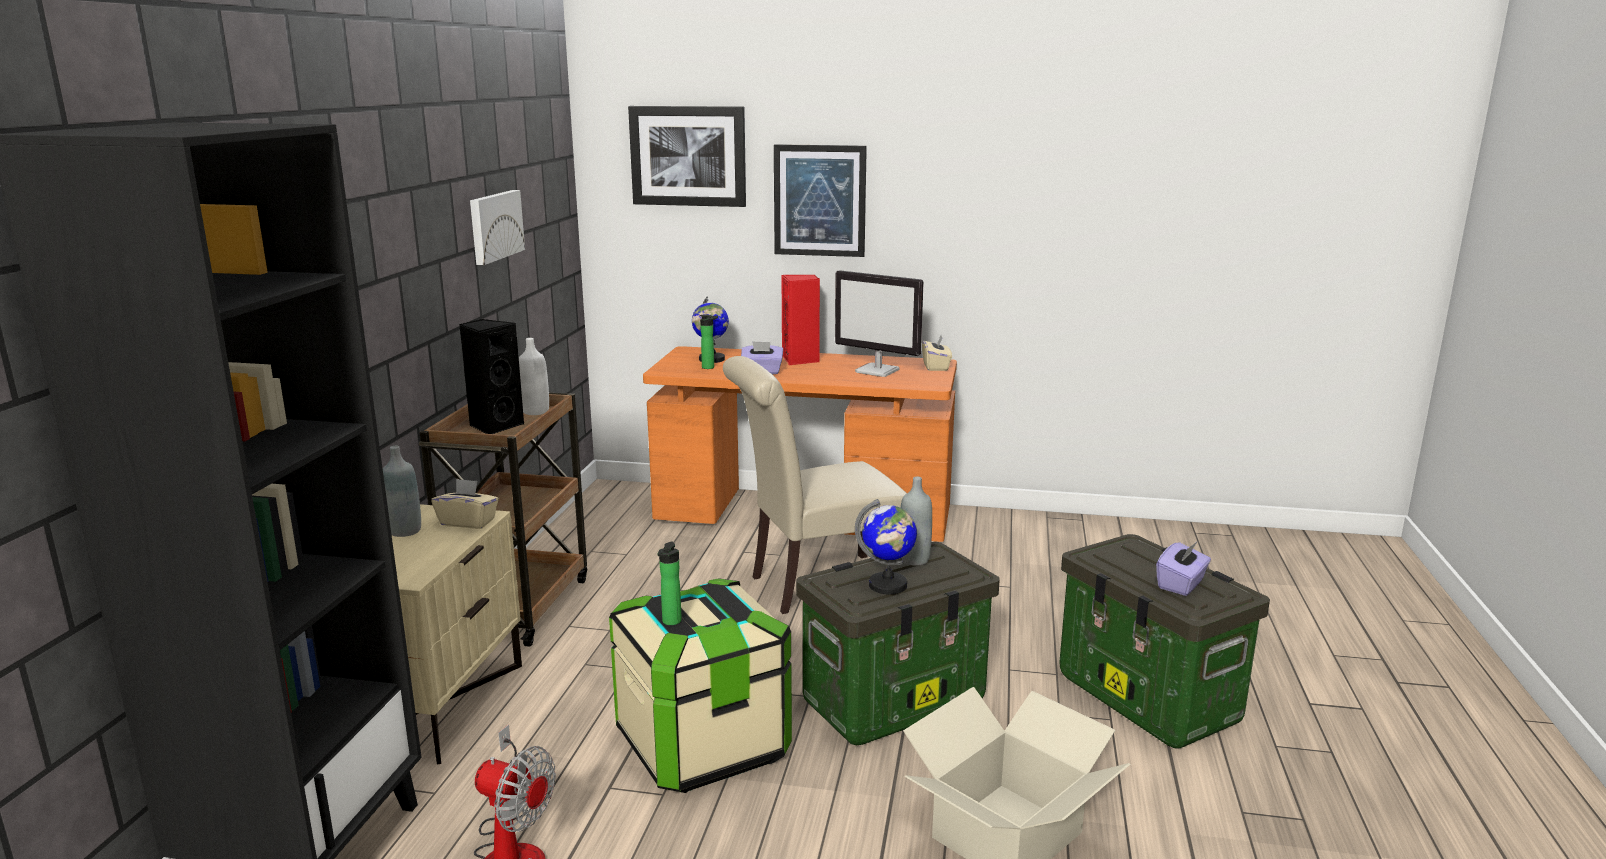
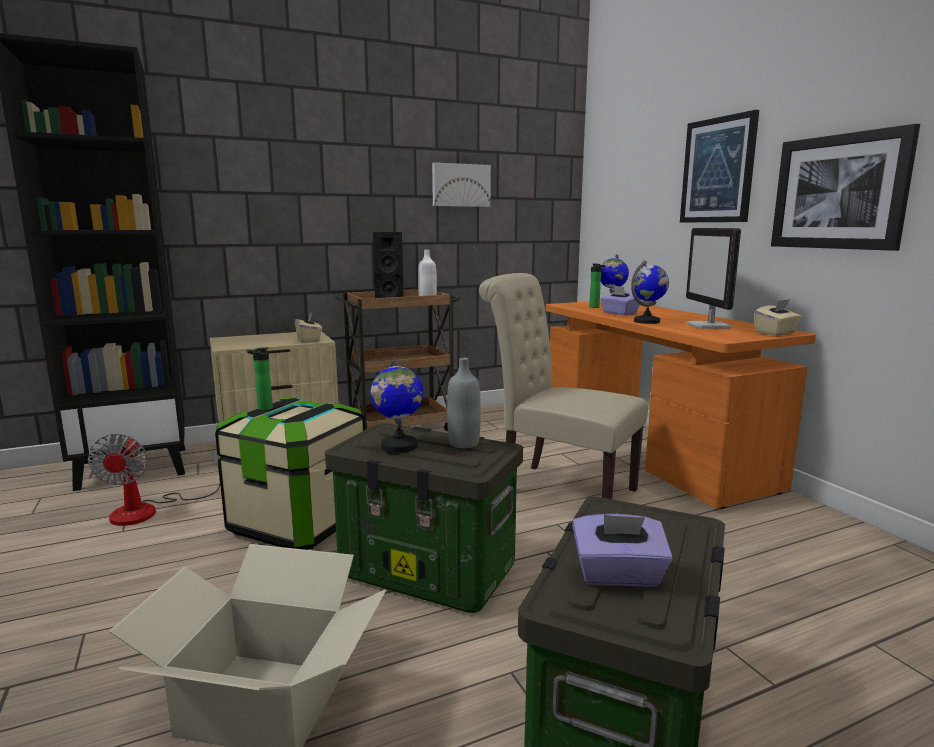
camera: 55 degrees right, 5 degrees down
grey bottle [383,446,421,537] -> none
picture [628,106,746,207] -> picture moved to [771,124,920,251]
red speaker [782,275,820,365] -> none
none -> globe [631,260,669,324]

